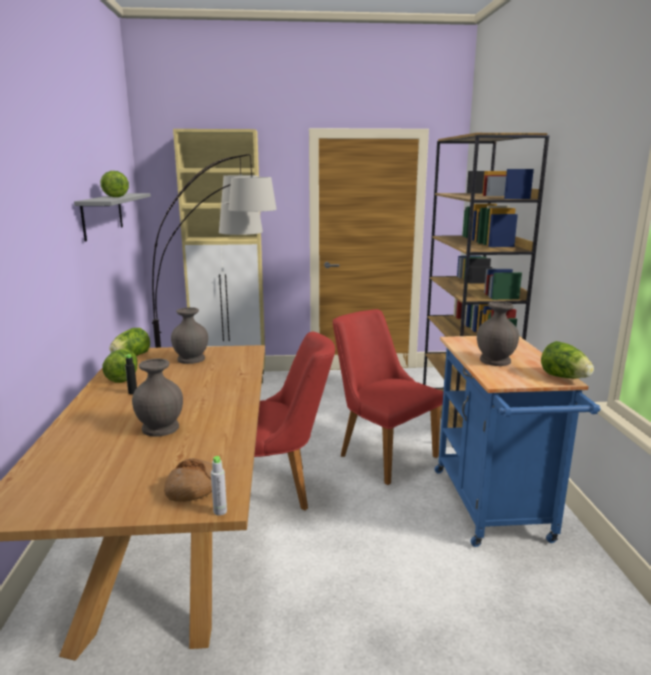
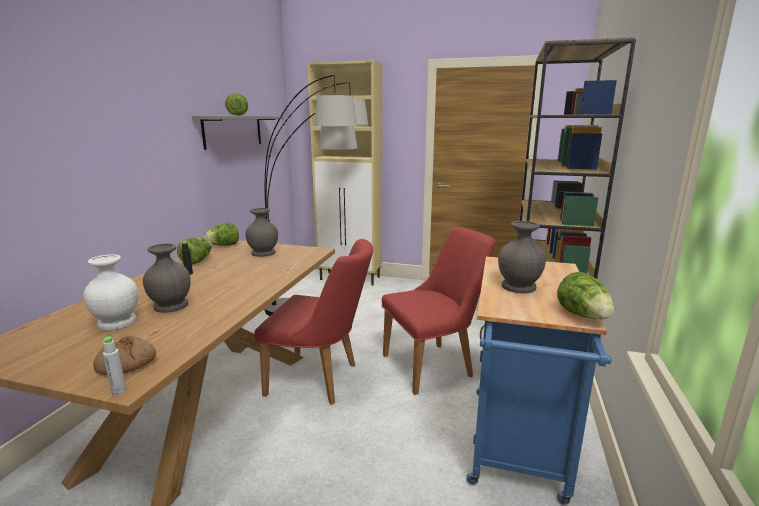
camera: 20 degrees right, 0 degrees up
red chair [333,309,443,485] -> red chair turned 90 degrees clockwise [381,227,496,395]
none -> white vase [83,254,138,330]

